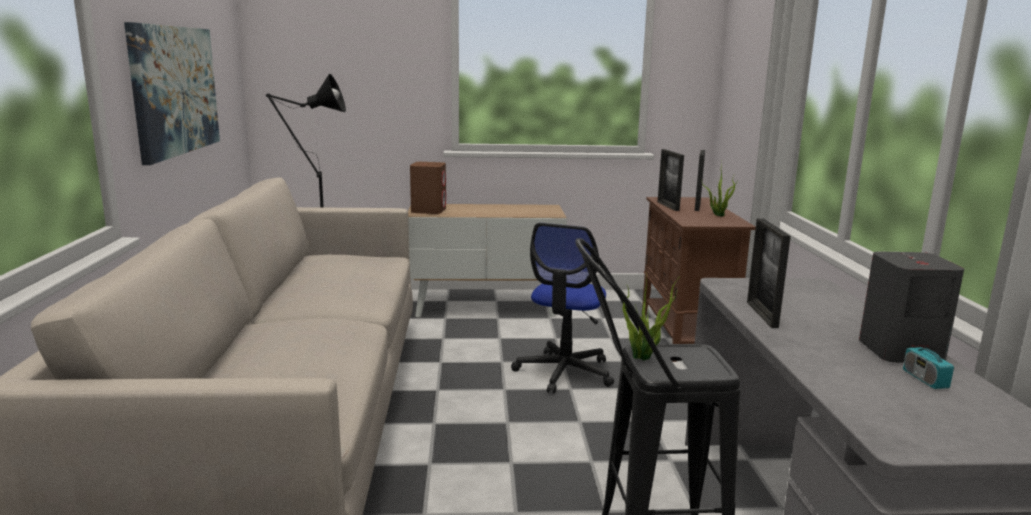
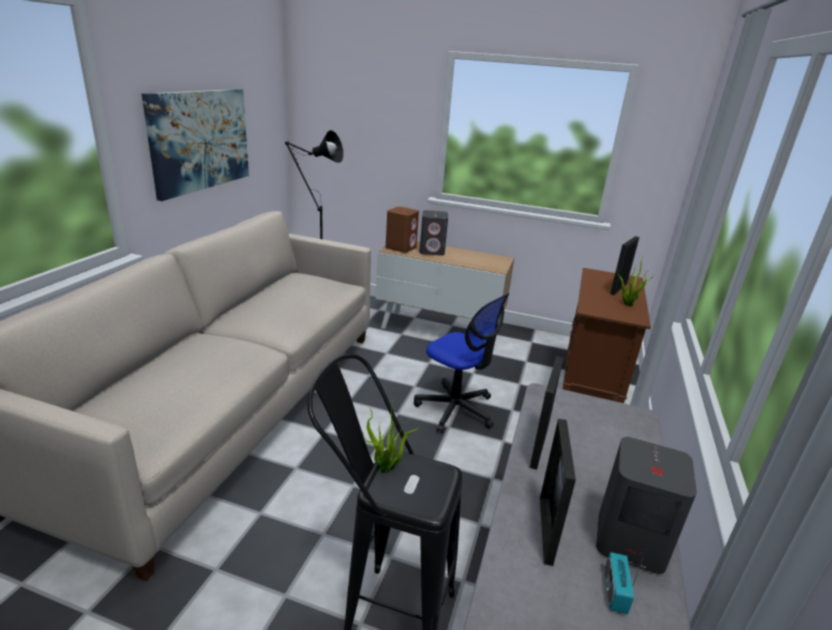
camera: 20 degrees right, 10 degrees up
office chair [511,223,614,394] -> office chair turned 90 degrees counterclockwise [414,293,510,433]
picture frame [658,149,684,211] -> picture frame moved to [540,419,576,566]
none -> grey speaker [419,210,448,256]

